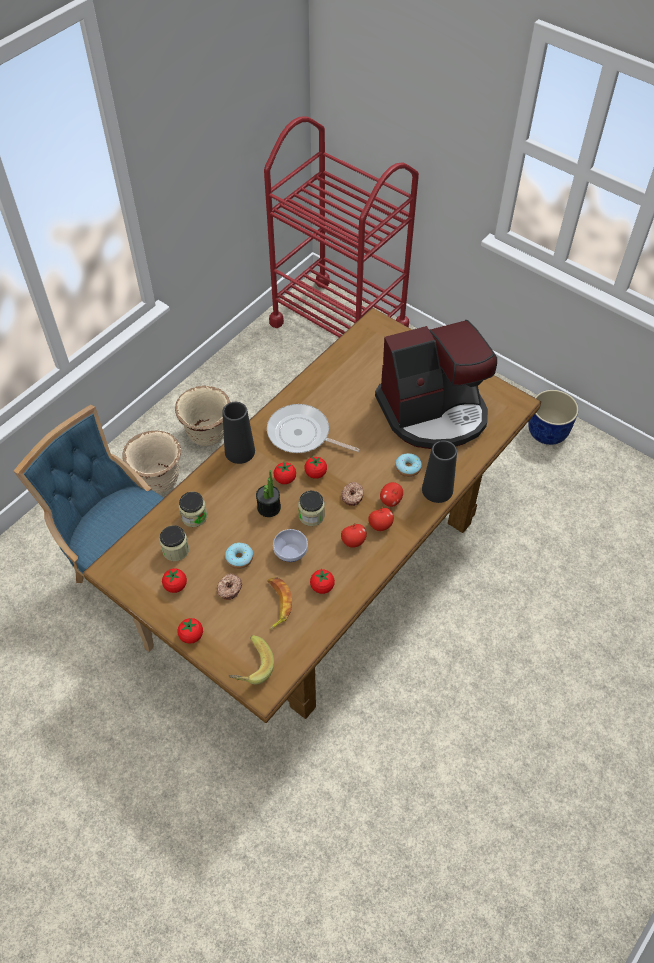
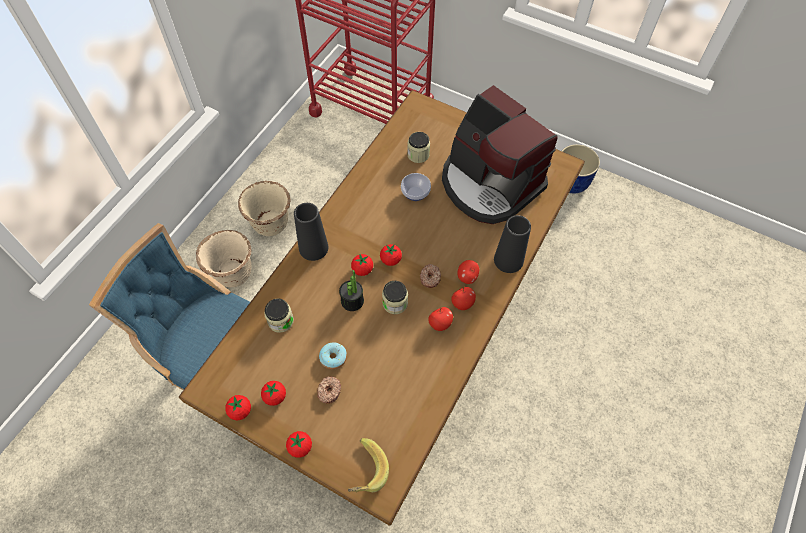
camera: 10 degrees left, 5 degrees up
jar [159,525,189,561] -> jar moved to [407,132,430,163]
frying pan [267,404,360,453] -> none
banana [267,577,292,630] -> none
bowl [273,529,308,562] -> bowl moved to [401,173,431,201]
tomato [310,569,335,594] -> tomato moved to [225,395,251,420]
coffee machine [375,320,497,449] -> coffee machine turned 75 degrees clockwise [442,85,558,224]
donut [395,453,422,477] -> none

